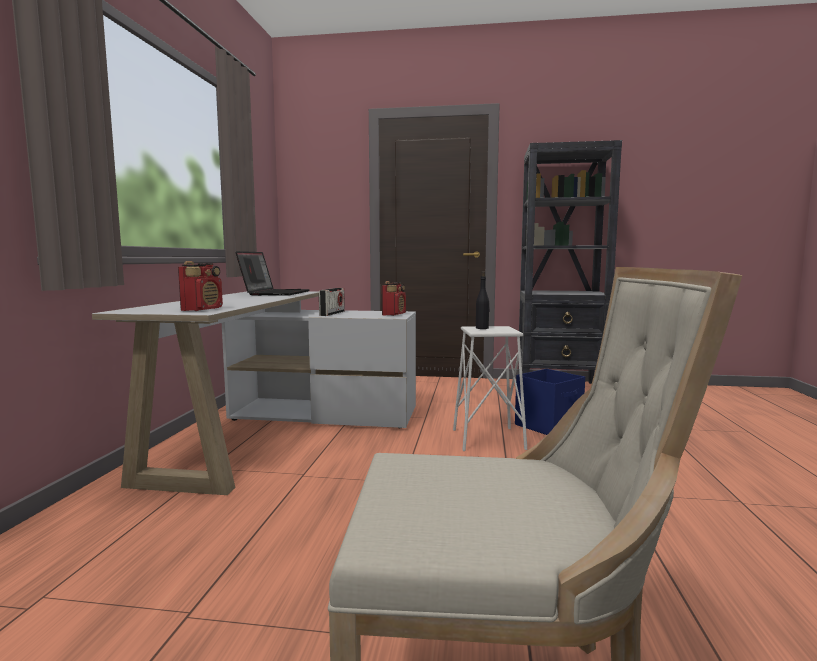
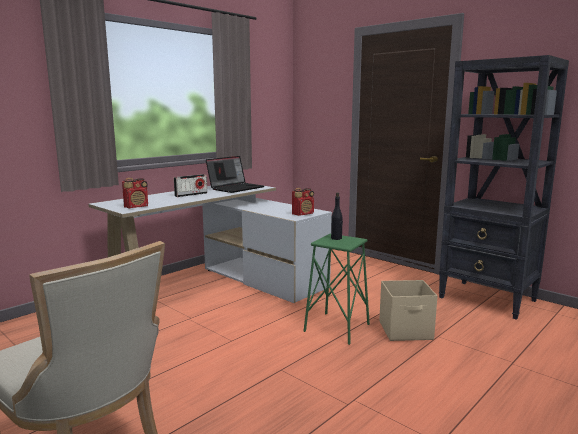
camera: 35 degrees right, 5 degrees up
radio [319,288,345,316] -> radio moved to [174,174,207,197]
white stool [453,326,527,451] -> green stool [304,234,370,345]
blue storage box [515,369,585,435] -> beige storage box [379,280,437,341]

